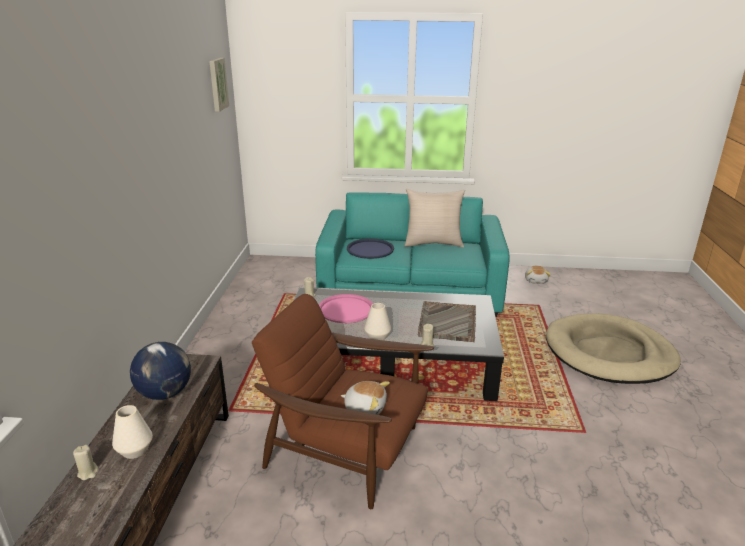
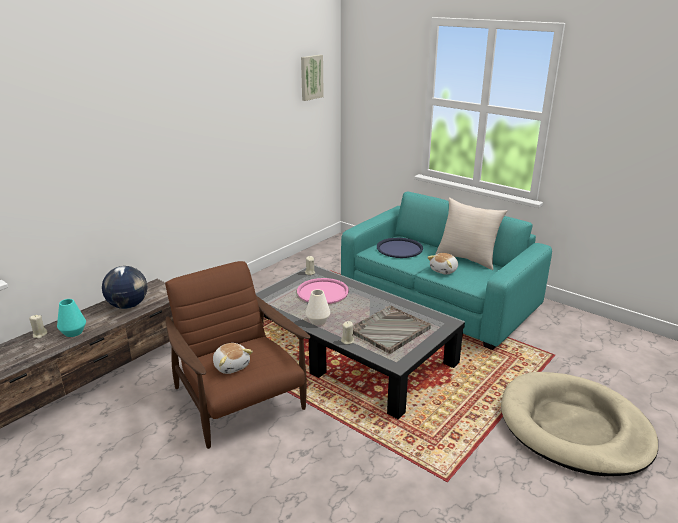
camera: 35 degrees right, 0 degrees up
white vase [112,405,153,459] -> turquoise vase [57,299,86,337]
plush toy [525,266,551,284] -> plush toy moved to [427,253,458,275]

